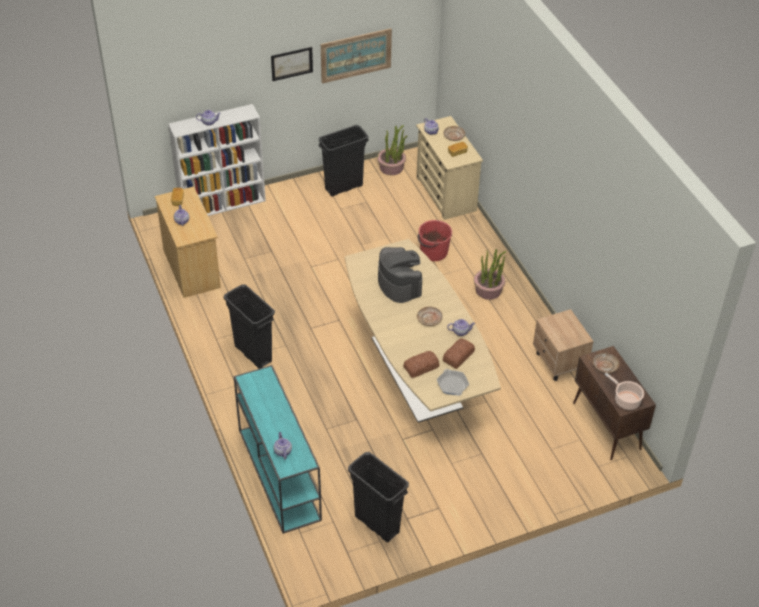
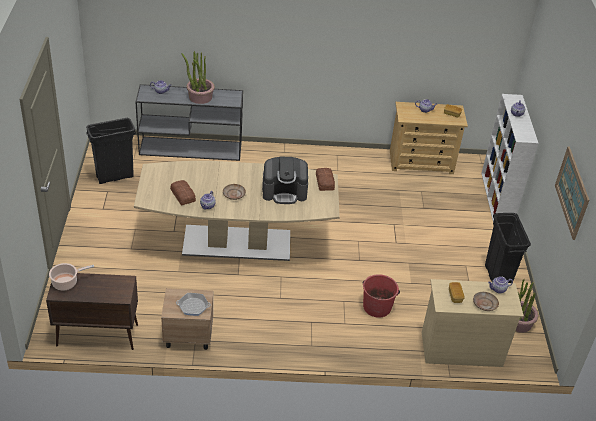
camera: 110 degrees right, 5 degrees down
black trash can [224,284,275,369] -> none
turquoise console table [234,365,322,534] -> grey console table [136,84,243,161]
picture [271,47,313,81] -> none
bread [403,351,440,378] -> bread moved to [316,168,335,191]
frying pan [437,369,469,396] -> frying pan moved to [176,293,211,316]
potted plant [474,249,506,300] -> potted plant moved to [181,51,215,104]
beige plate [593,353,619,373] -> none

